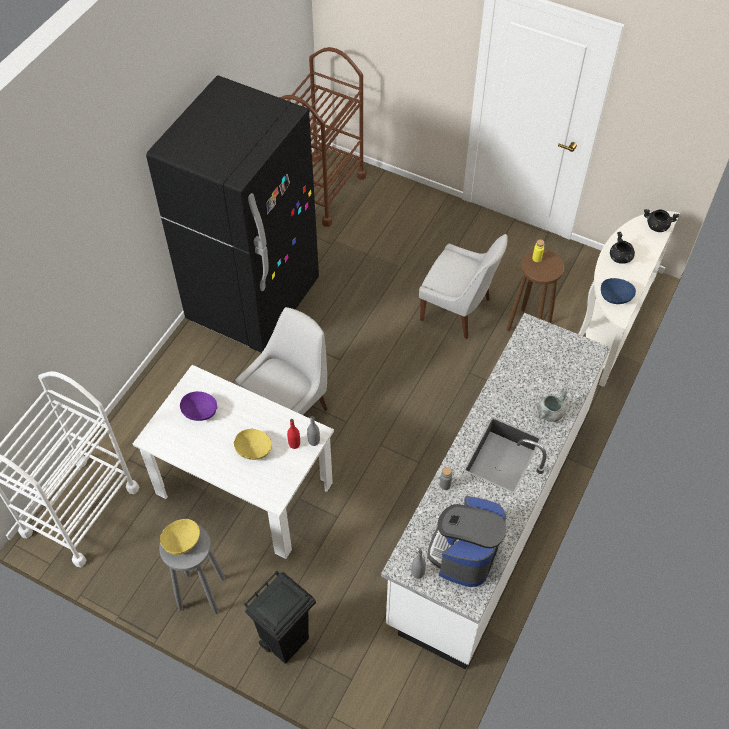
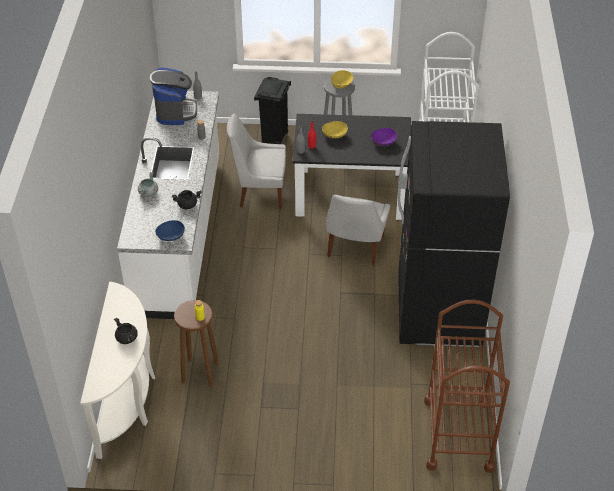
camera: 155 degrees right, 10 degrees down
white dining table [133,365,334,559] -> black dining table [292,114,411,220]
white chair [419,234,508,339] -> white chair moved to [227,113,286,209]
blue bowl [601,278,636,304] -> blue bowl moved to [156,220,185,241]
black cooking pot [644,209,679,232] -> black cooking pot moved to [172,190,202,209]

